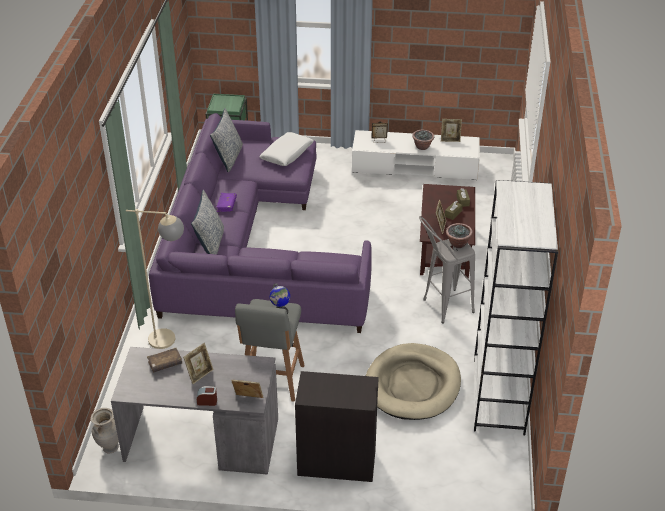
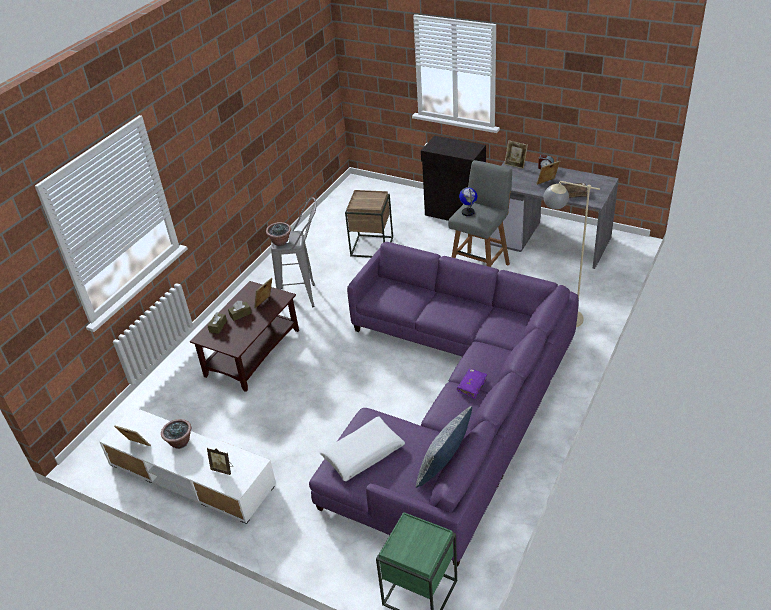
camera: 155 degrees left, 0 degrees up
beige vase [91,408,119,454] -> none
pillow [191,190,224,255] -> none
beige dog bed [366,343,461,420] -> brown side table [345,190,393,258]
white bookcase [474,180,558,435] -> none

